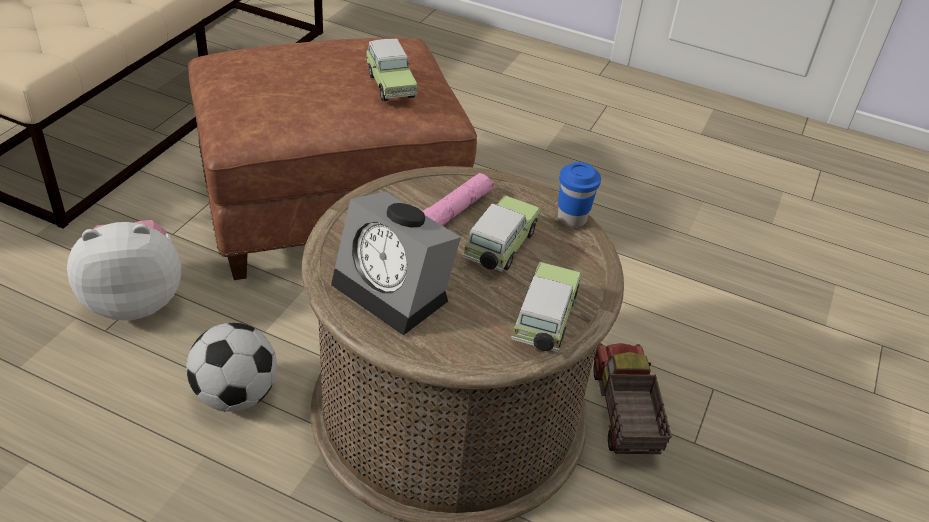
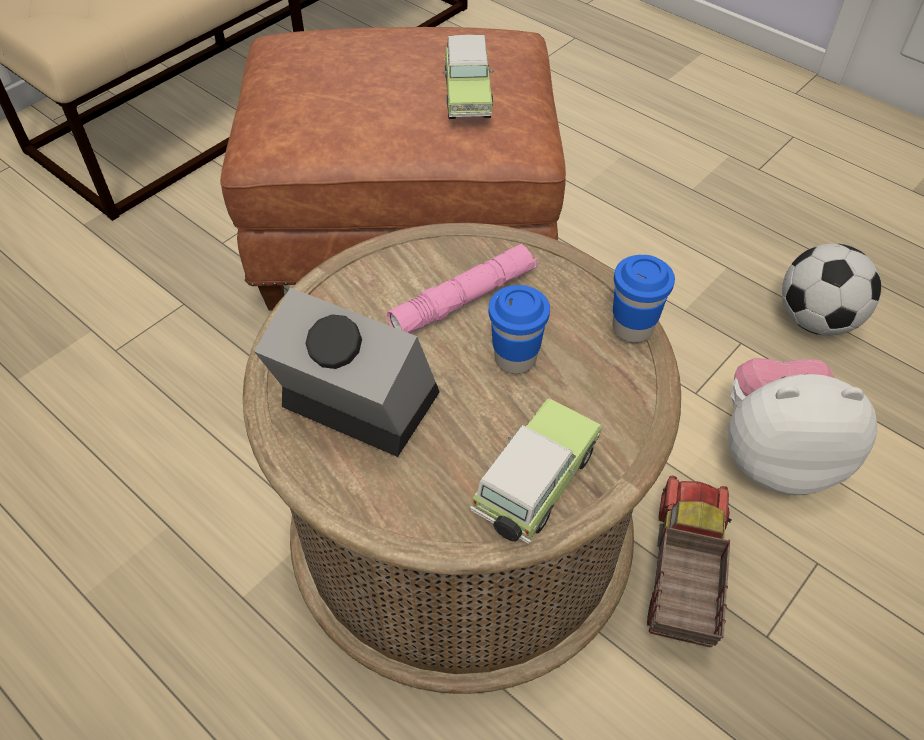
camera: 20 degrees right, 10 degrees up
plush toy [67,220,181,321] -> plush toy moved to [728,358,878,495]
football [187,323,277,412] -> football moved to [782,243,881,336]
alarm clock [331,191,461,335] -> alarm clock turned 150 degrees clockwise [254,288,440,457]
toy car [462,195,541,272] -> blue cup [489,285,550,374]

